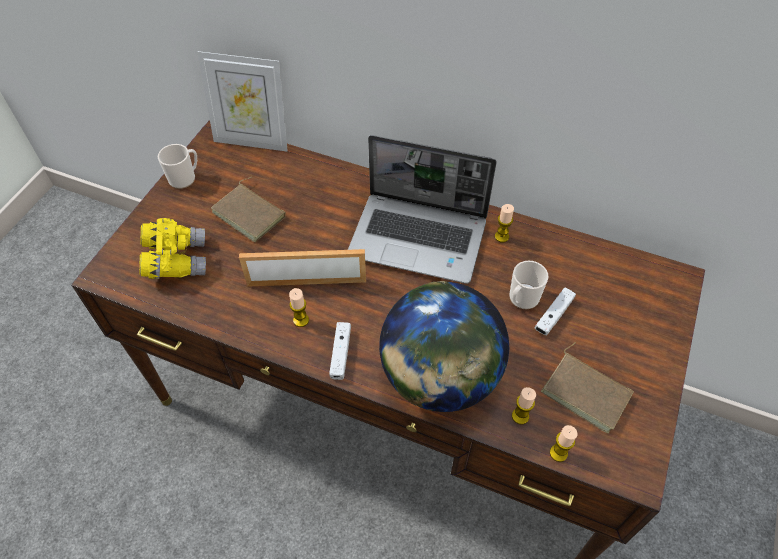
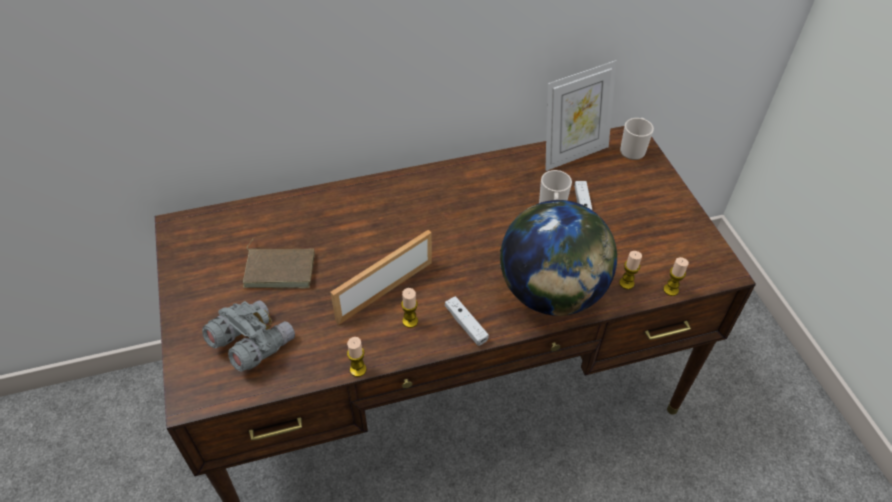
camera: 40 degrees left, 5 degrees down
yellow binoculars [139,218,206,279] -> grey binoculars [202,300,295,371]
mug [158,144,197,189] -> mug moved to [620,118,654,160]
picture frame [197,51,288,151] -> picture frame moved to [545,60,616,171]
laptop [348,135,497,284] -> none
candle [495,204,514,243] -> candle moved to [347,337,367,377]
brown book [541,342,634,433] -> none

